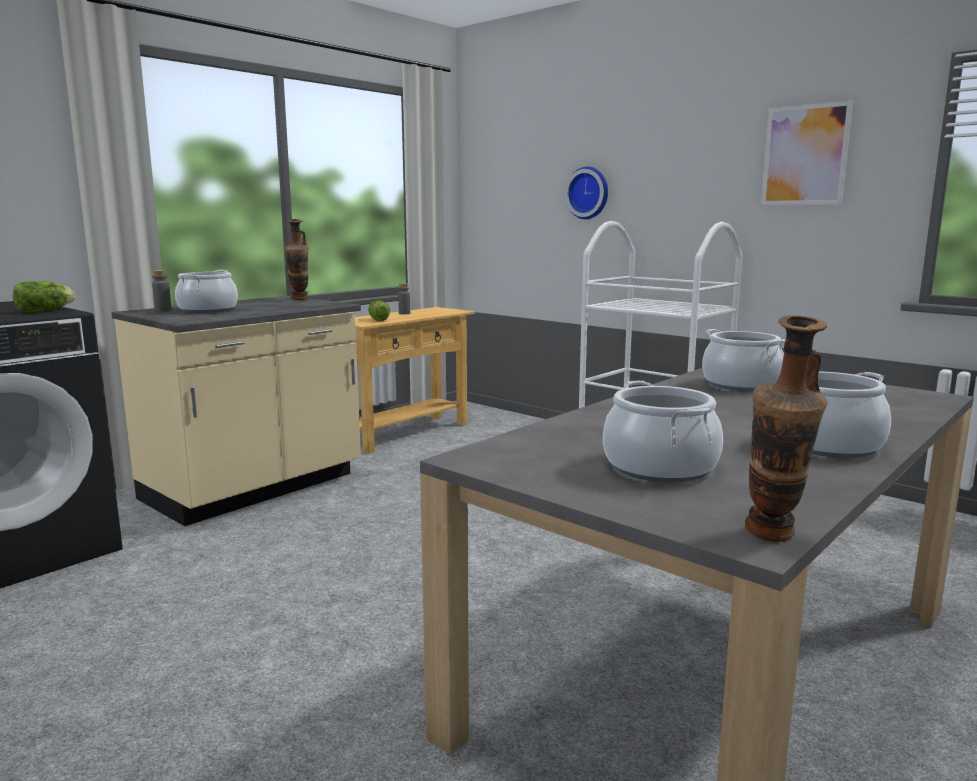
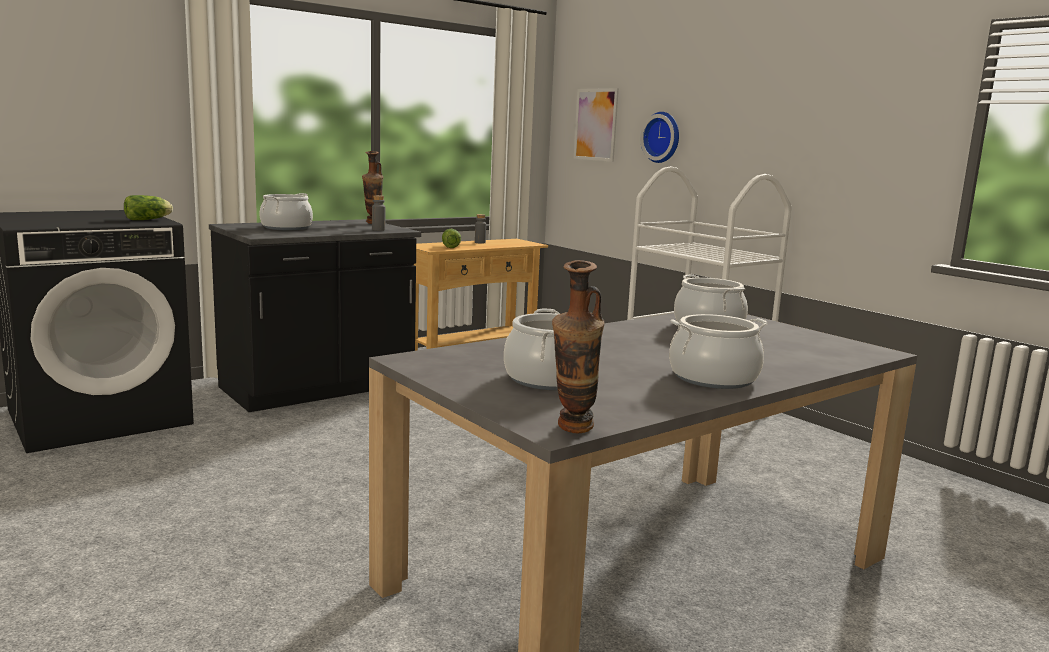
camera: 10 degrees right, 0 degrees up
beige counter [112,296,361,526] -> black counter [209,219,421,412]
grey bottle [152,270,172,312] -> grey bottle moved to [372,195,385,231]
picture [761,101,853,205] -> picture moved to [574,88,619,162]

